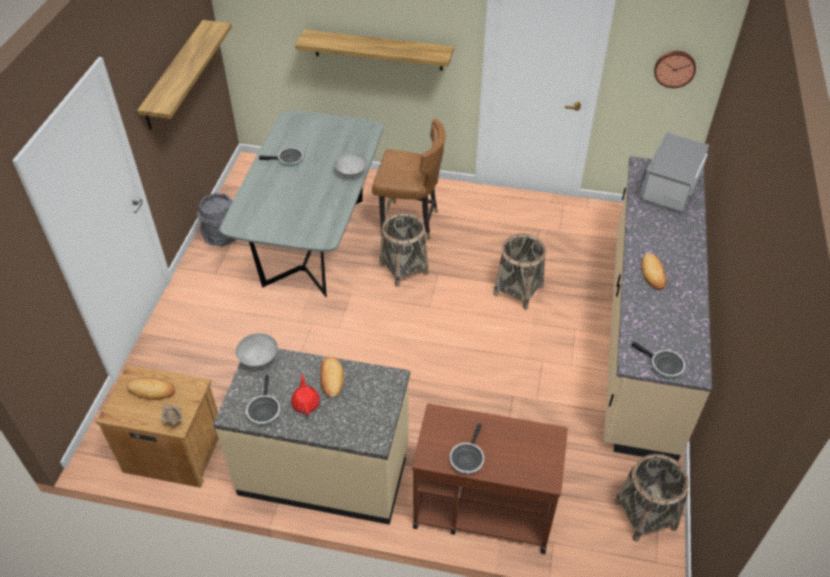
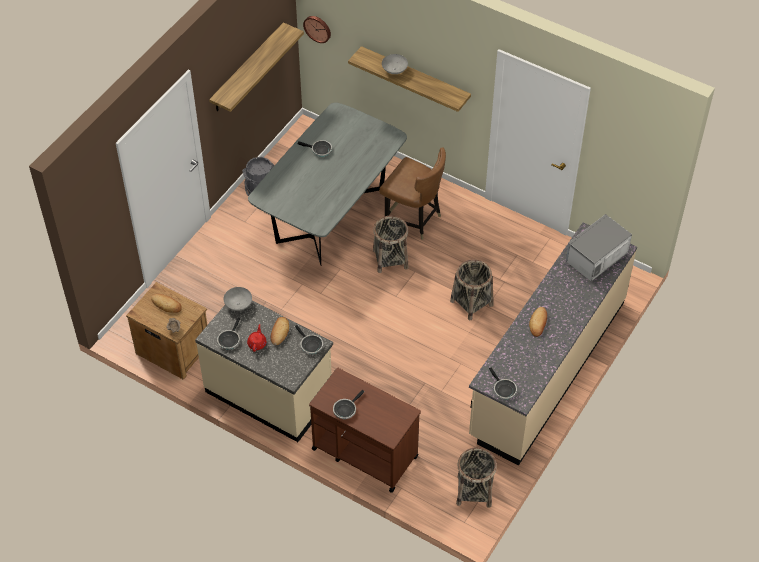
camera: 20 degrees right, 5 degrees up
grey bowl [334,153,367,177] -> grey bowl moved to [382,54,408,74]
wall clock [654,51,696,88] -> wall clock moved to [303,16,331,43]
none -> frying pan [295,325,323,354]

